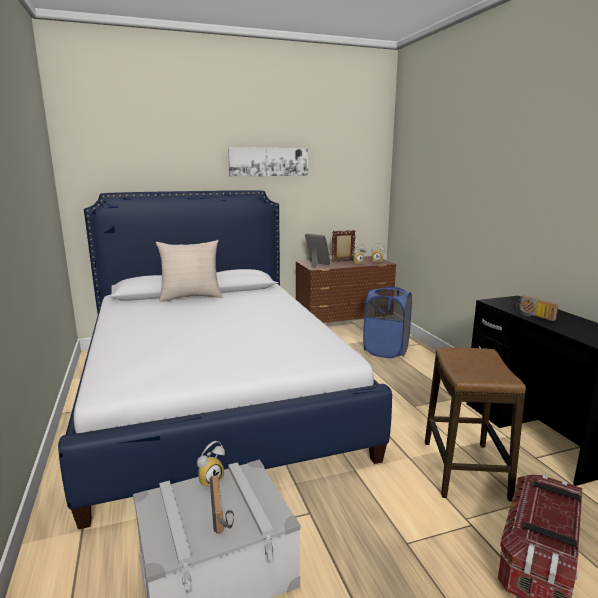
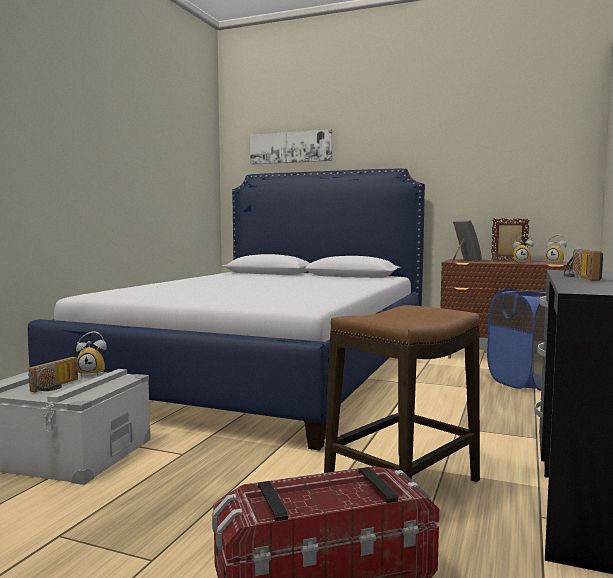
camera: 40 degrees right, 10 degrees down
beige pillow [155,240,223,302] -> none
picture [228,147,308,176] -> picture moved to [250,129,333,165]

